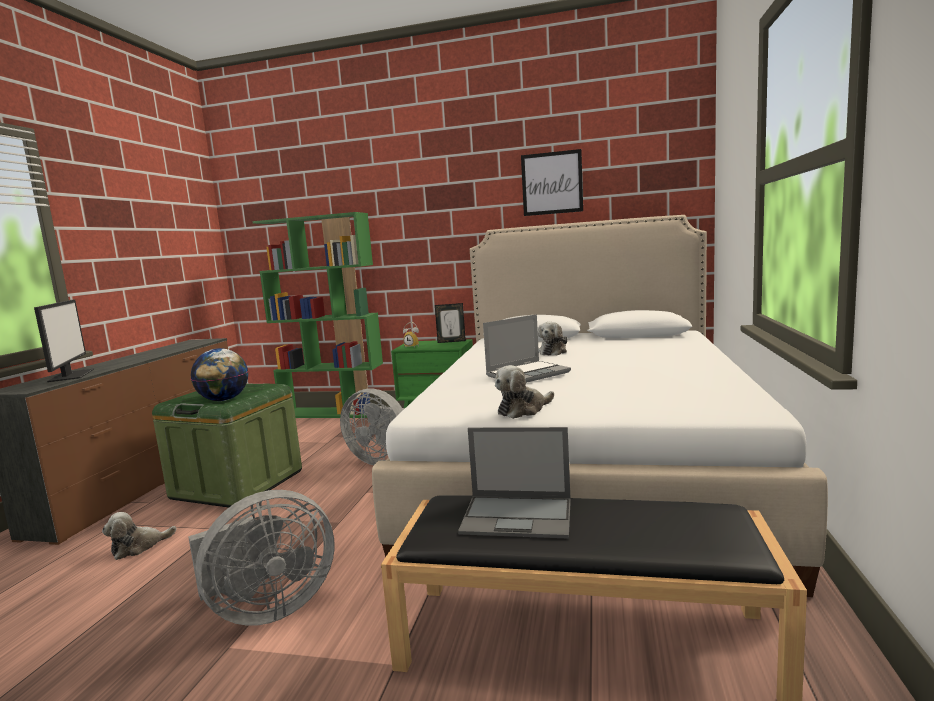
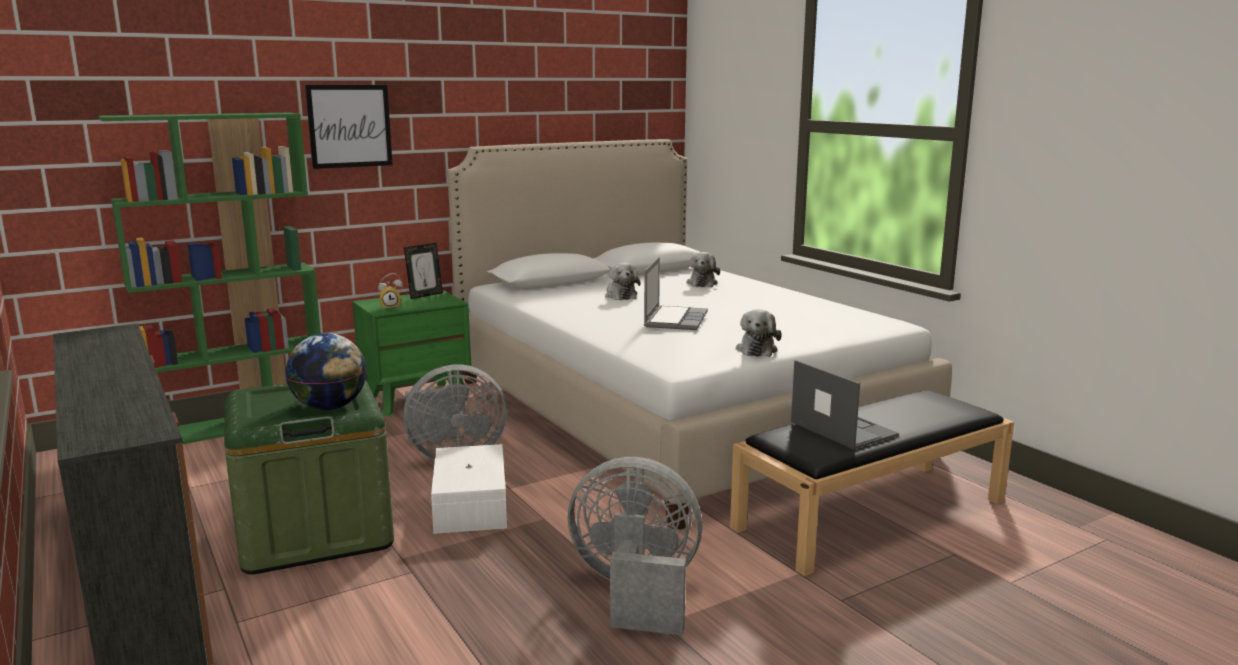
camera: 45 degrees left, 5 degrees up
monitor [34,299,94,382] -> none
plush toy [102,512,176,560] -> plush toy moved to [686,252,720,287]
grey fan [188,490,335,626] -> grey fan turned 90 degrees counterclockwise [568,457,702,636]
laptop [458,427,571,539] -> laptop turned 90 degrees counterclockwise [791,360,899,450]
picture [521,149,583,216] -> picture moved to [305,85,393,169]
none -> white storage box [431,444,507,534]

